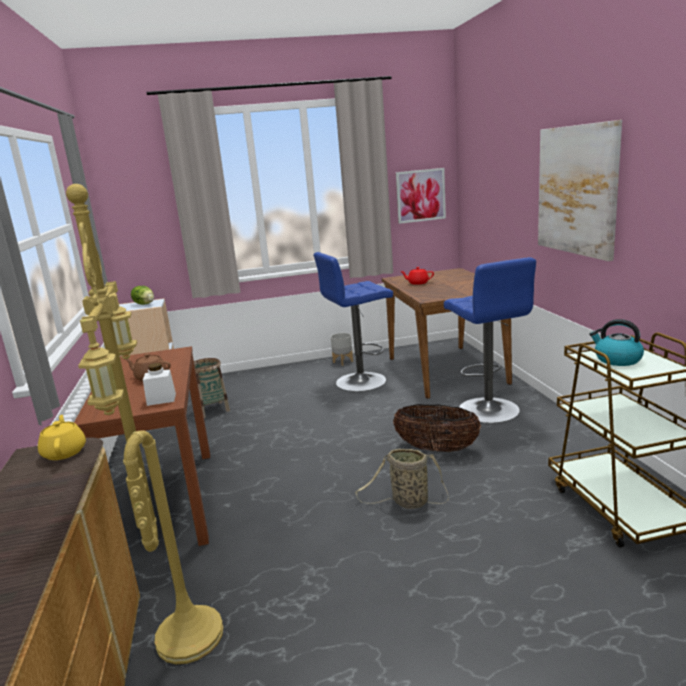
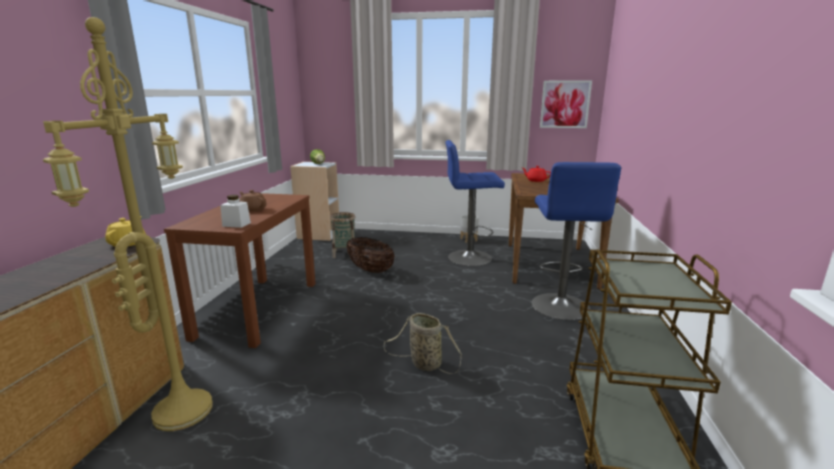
camera: 20 degrees right, 0 degrees up
basket [393,404,481,452] -> basket moved to [346,237,395,273]
picture [538,120,622,261] -> none
kettle [589,319,644,366] -> none

